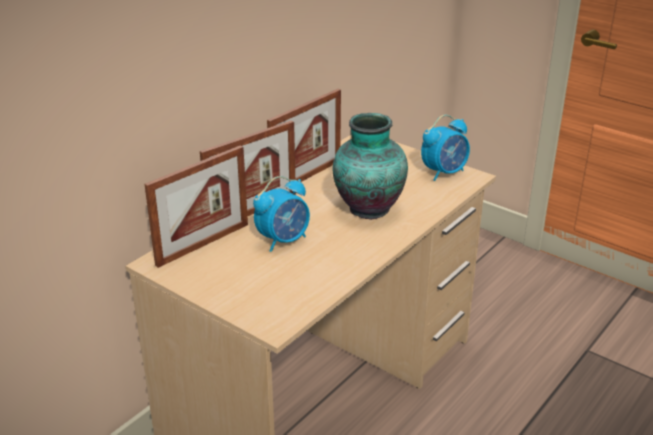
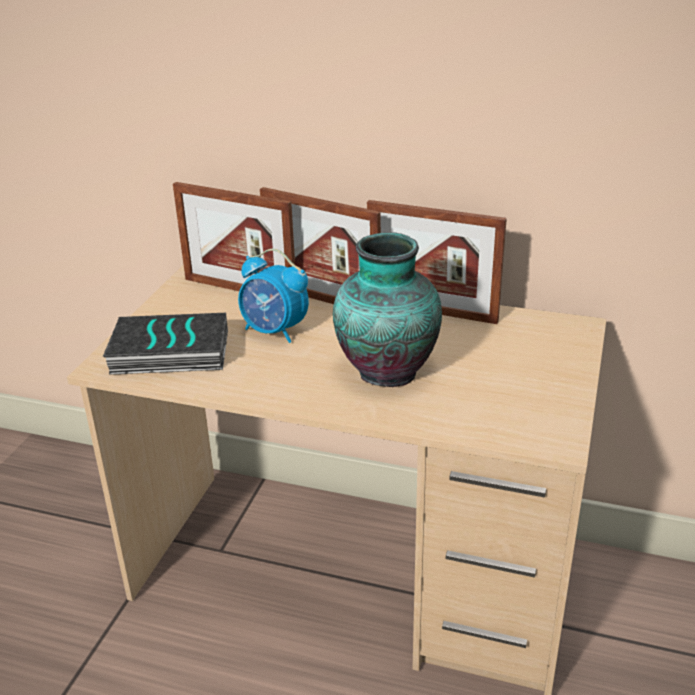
camera: 70 degrees right, 0 degrees up
alarm clock [421,115,470,181] -> none
none -> book [103,313,228,375]

